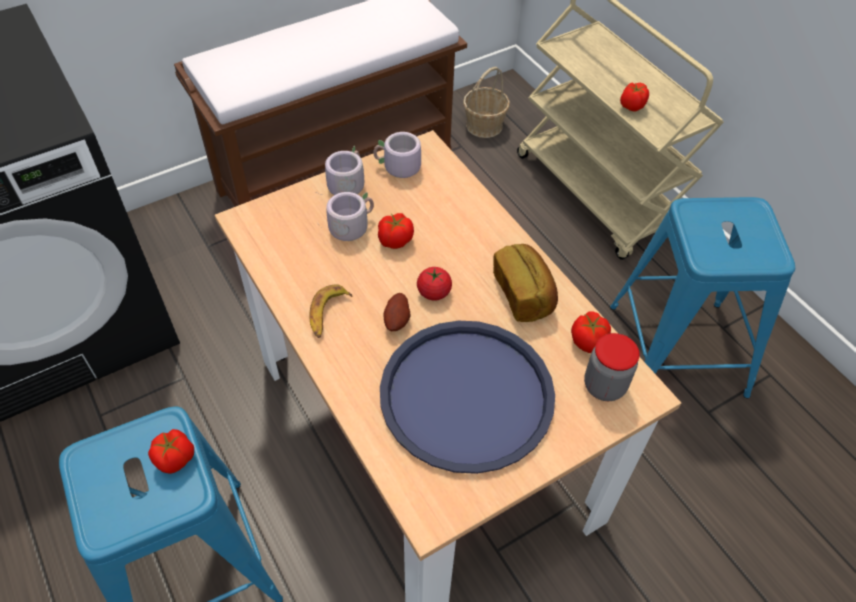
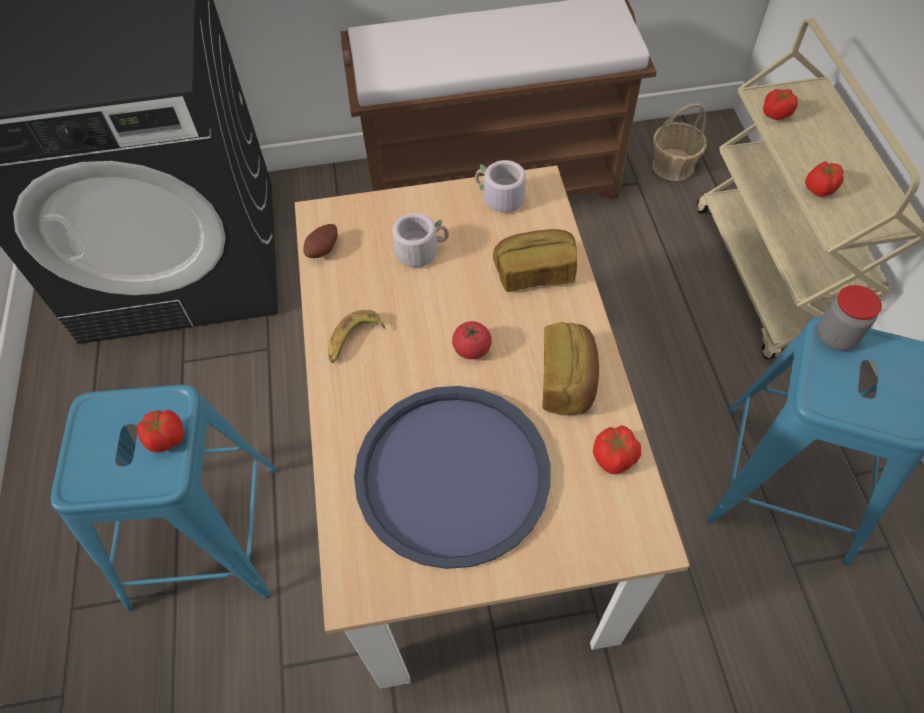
camera: 25 degrees right, 5 degrees up
grey mug [316,146,364,195] -> none
tomato [378,213,414,249] -> tomato moved to [763,89,798,120]
potato [383,293,411,331] -> potato moved to [304,224,338,258]
jar [584,333,640,401] -> jar moved to [818,285,882,351]
none -> bread [493,229,577,292]

